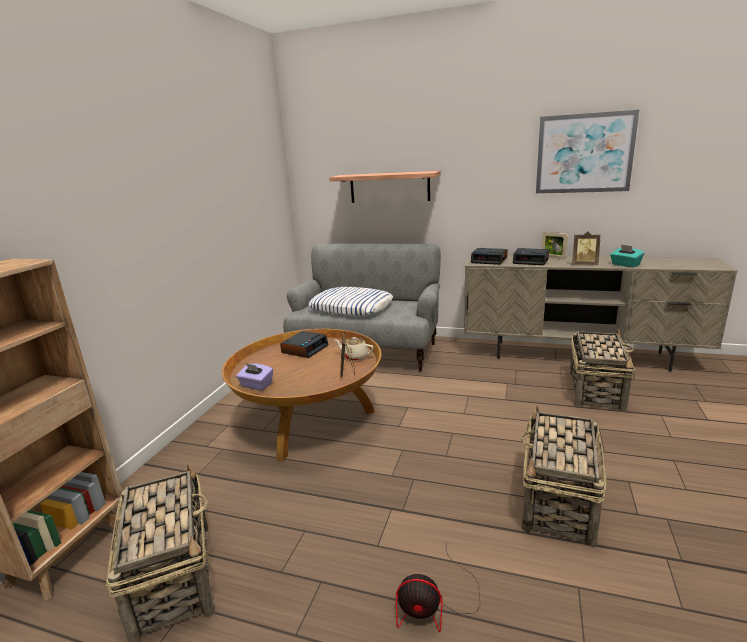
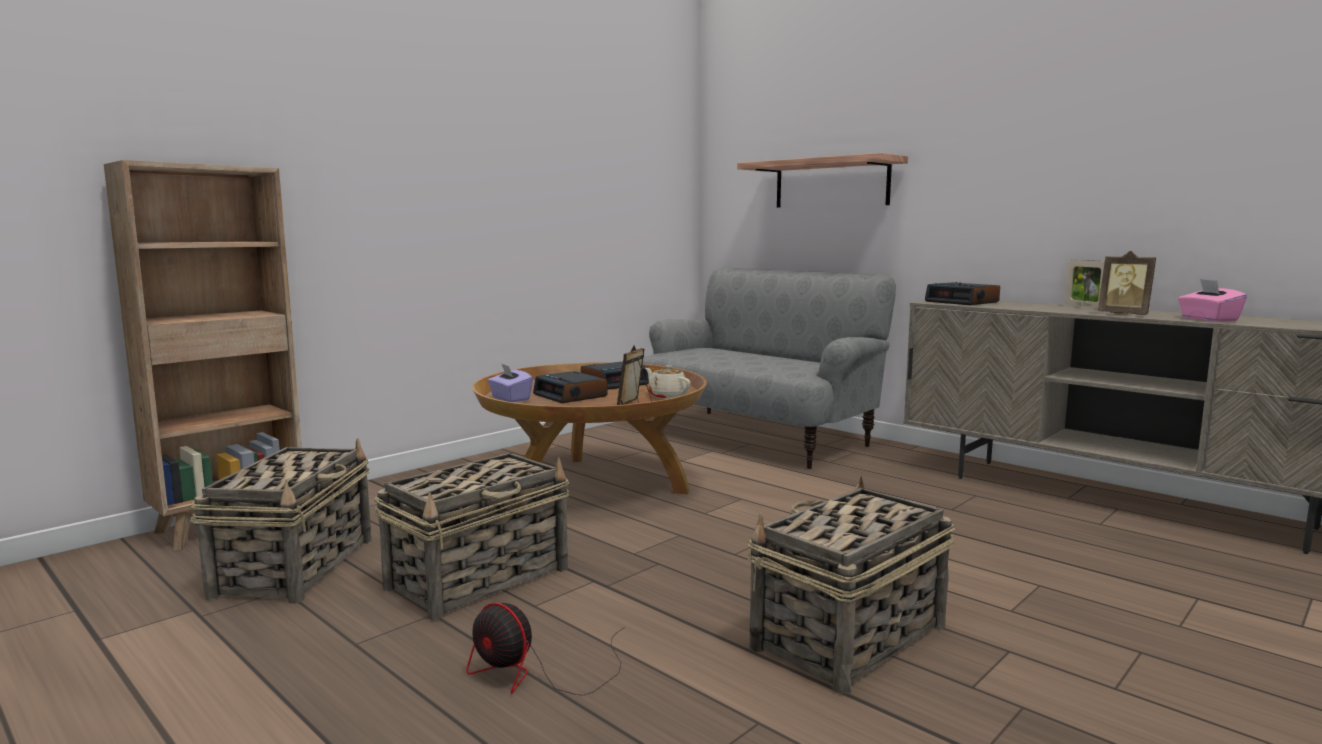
camera: 25 degrees right, 10 degrees down
pillow [308,287,393,316] -> none
alarm clock [513,248,549,265] -> alarm clock moved to [533,371,607,403]
picture [536,110,639,194] -> none
basket [570,329,636,412] -> basket moved to [375,453,569,621]
turquoise tissue box [610,244,644,267] -> pink tissue box [1178,279,1247,322]

